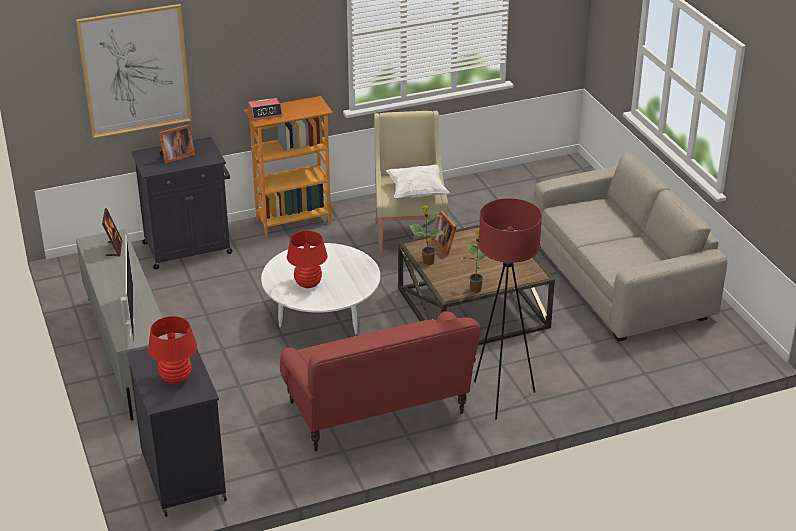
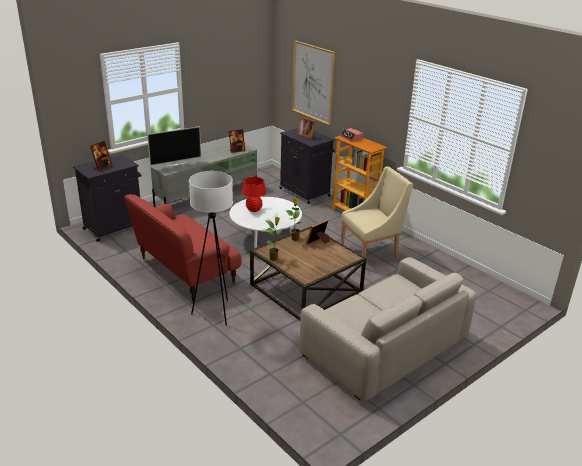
camera: 70 degrees right, 5 degrees down
red table lamp [148,316,197,384] -> picture frame [90,141,112,170]
white pillow [386,164,450,199] -> none
red floor lamp [474,198,542,420] -> white floor lamp [189,171,233,326]

